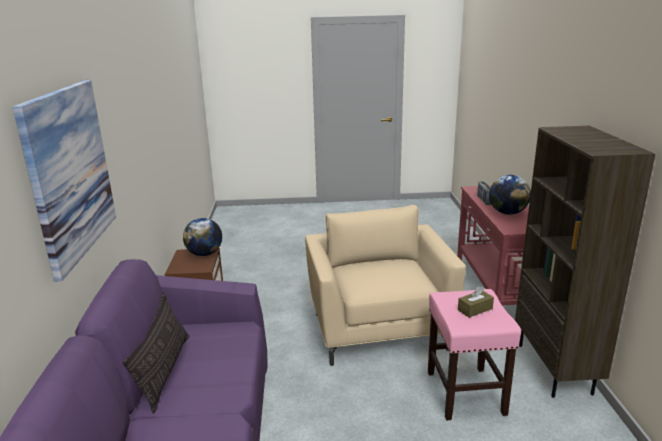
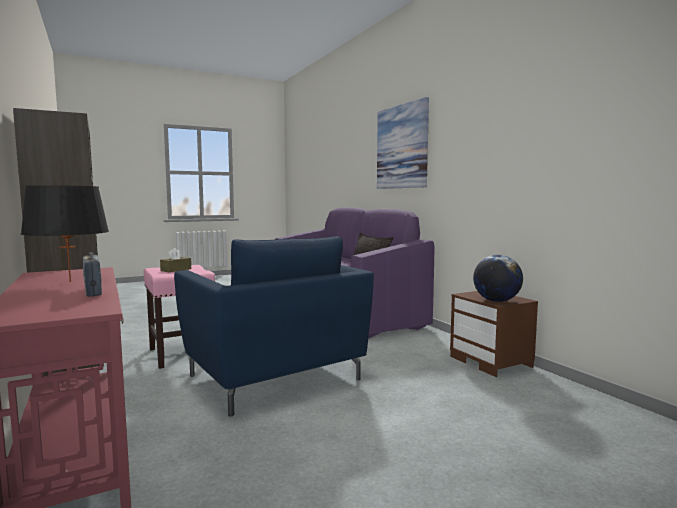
camera: 155 degrees right, 15 degrees down
beige armchair [305,205,466,366] -> blue armchair [174,236,374,417]
globe [489,175,531,215] -> black table lamp [21,185,109,282]

